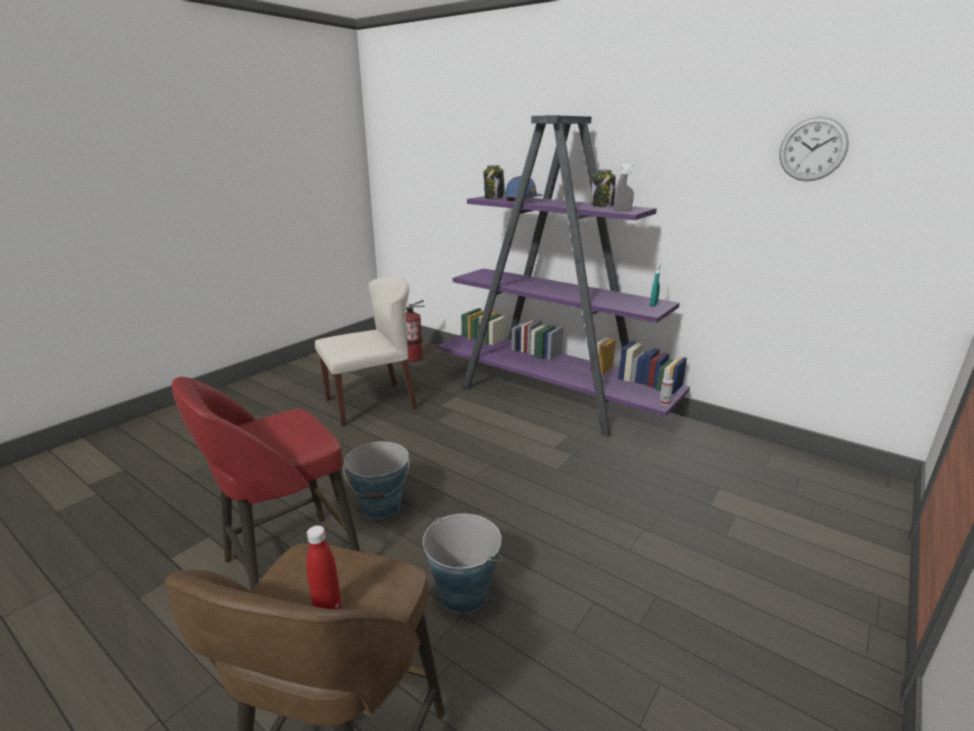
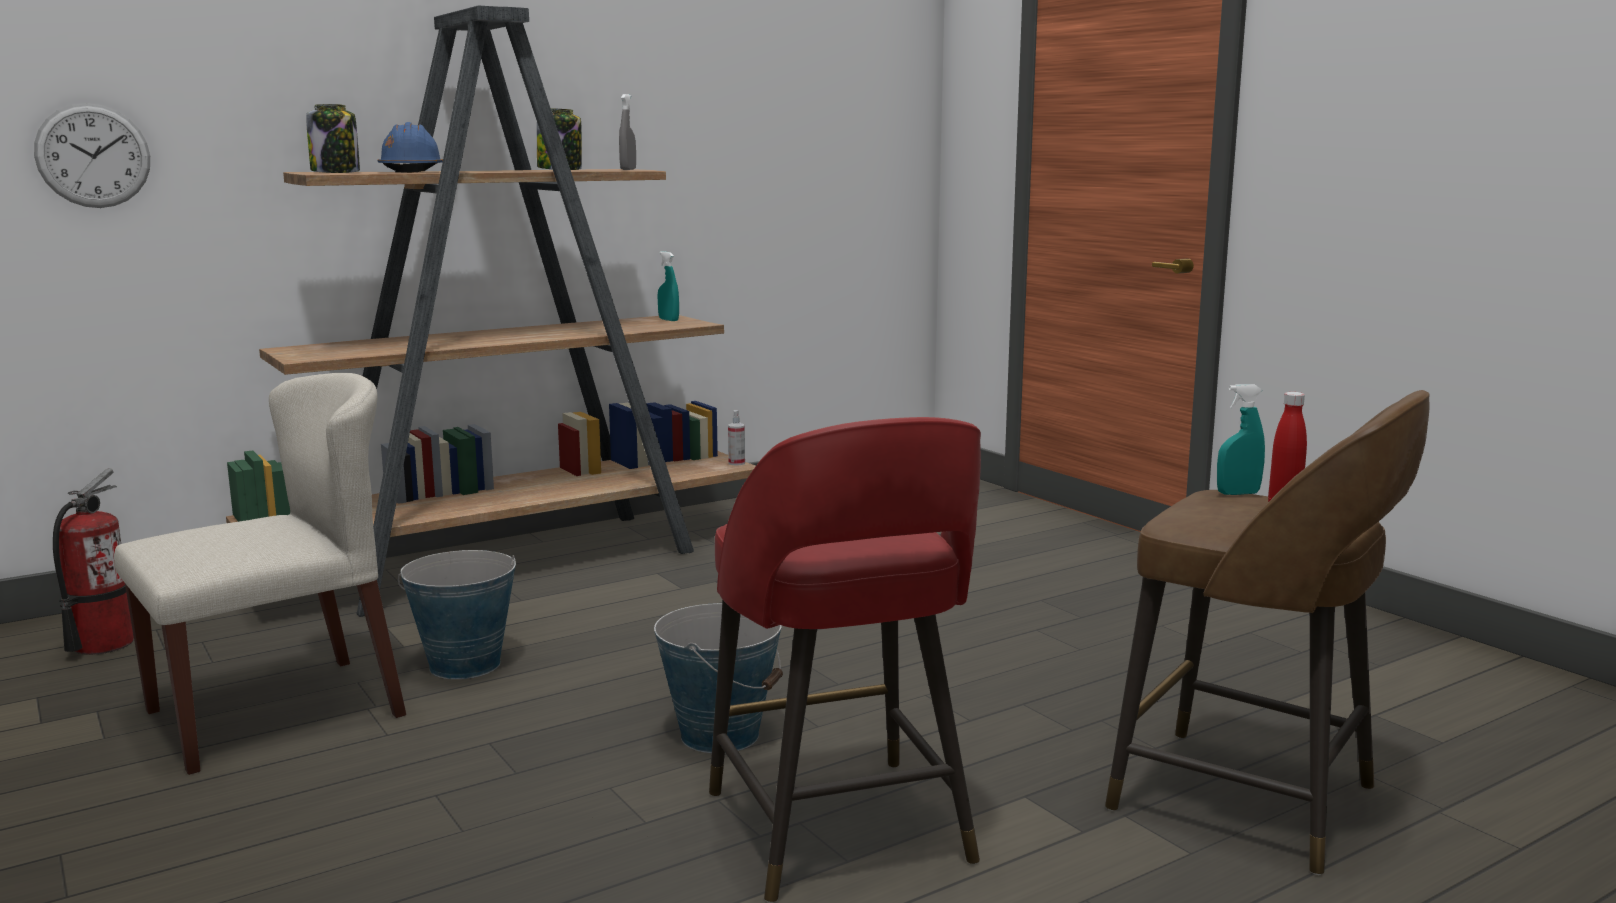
camera: 70 degrees left, 10 degrees down
beige chair [315,277,418,426] -> beige chair turned 60 degrees clockwise [114,373,406,775]
bucket [423,514,503,613] -> bucket moved to [398,550,516,679]
purple bookcase [437,115,690,437] -> brown bookcase [226,5,756,617]
wall clock [779,117,849,181] -> wall clock moved to [34,103,150,208]
none -> turquoise spray bottle [1217,384,1265,495]

